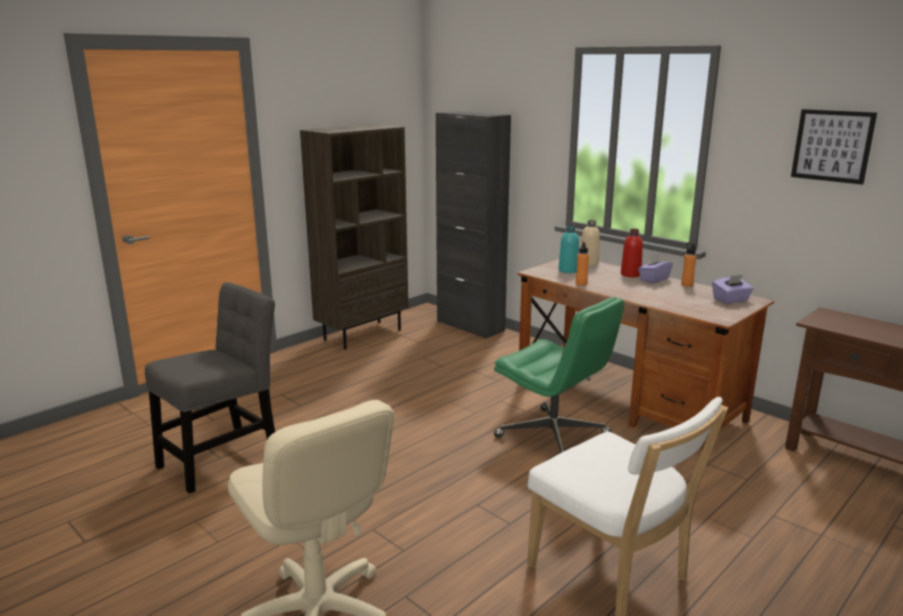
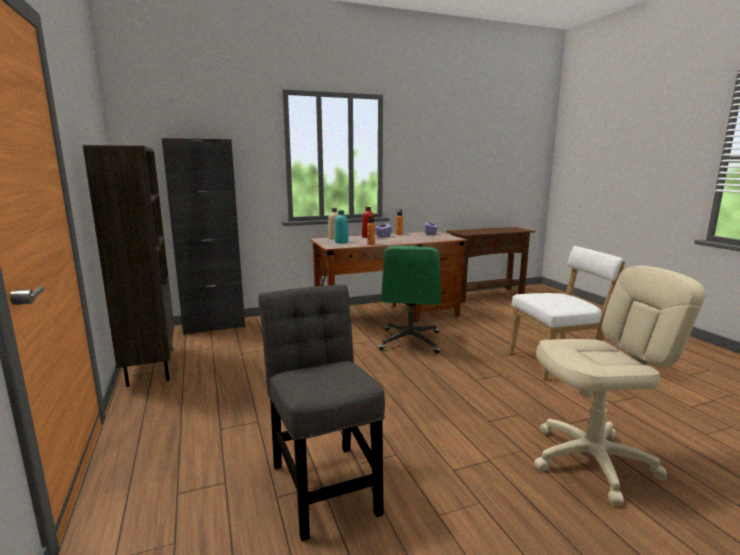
camera: 65 degrees left, 5 degrees down
green office chair [494,297,624,453] -> green office chair turned 120 degrees clockwise [379,246,441,353]
picture [791,109,877,185] -> none

